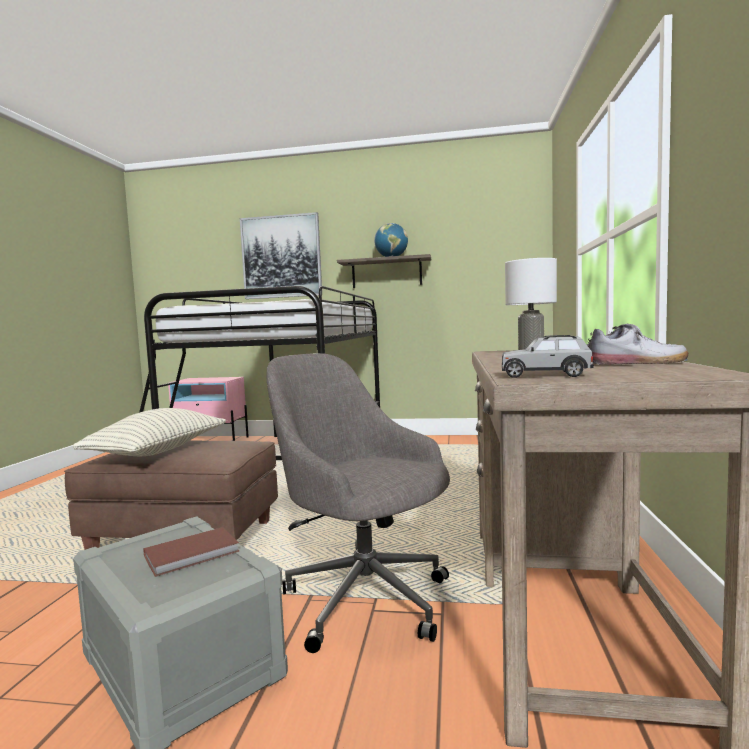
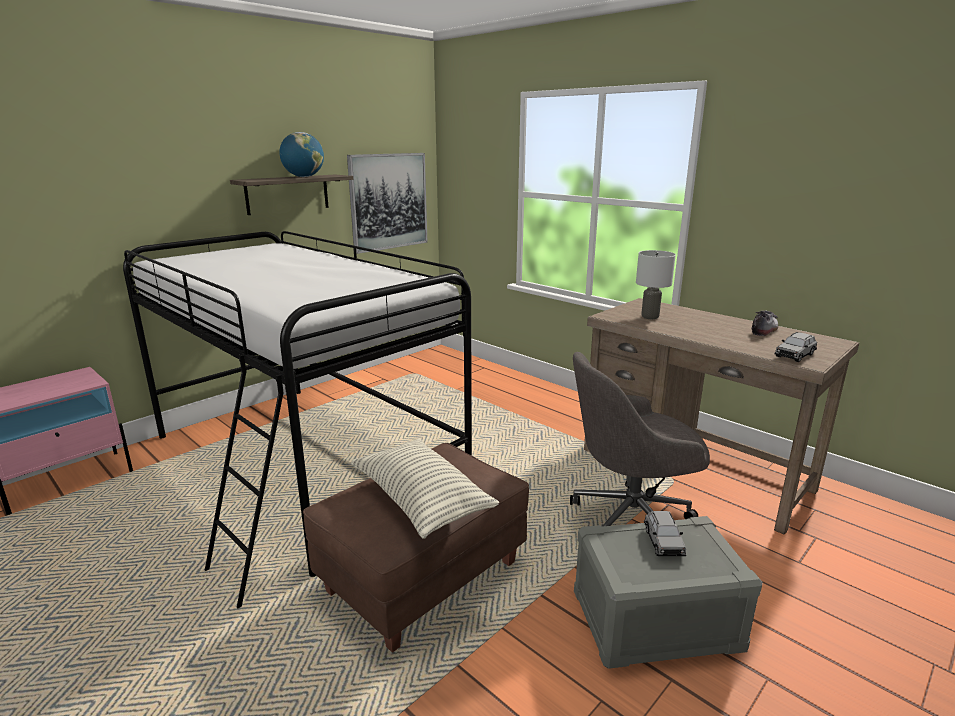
camera: 55 degrees left, 15 degrees up
brown book [143,527,239,577] -> grey toy car [644,511,686,556]
picture [240,212,322,299] -> picture moved to [347,153,427,254]

